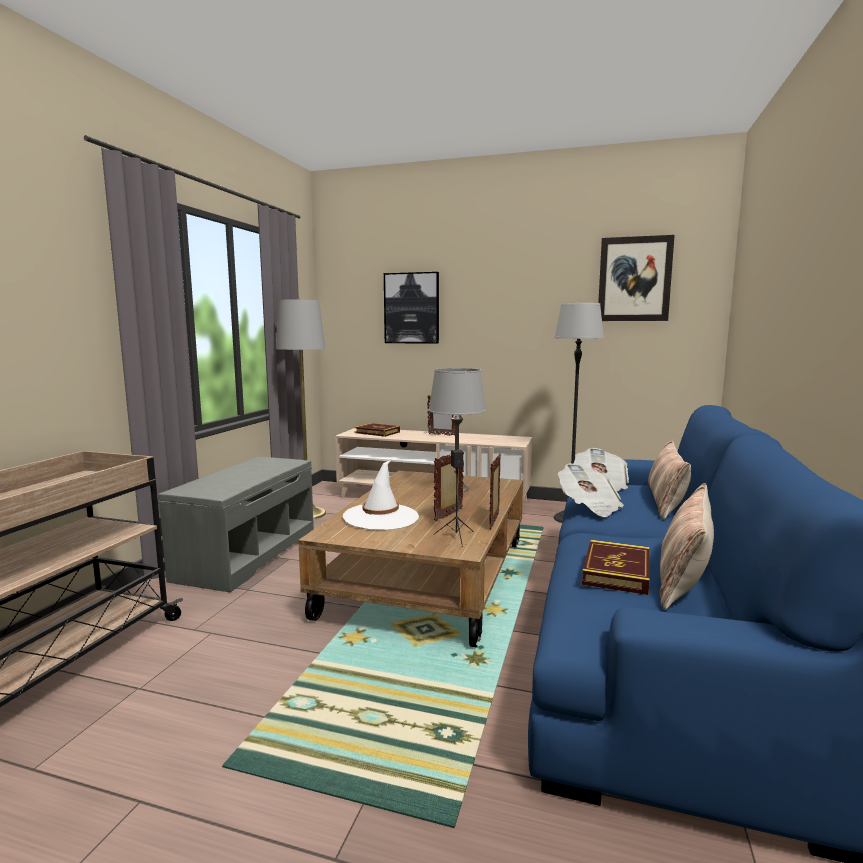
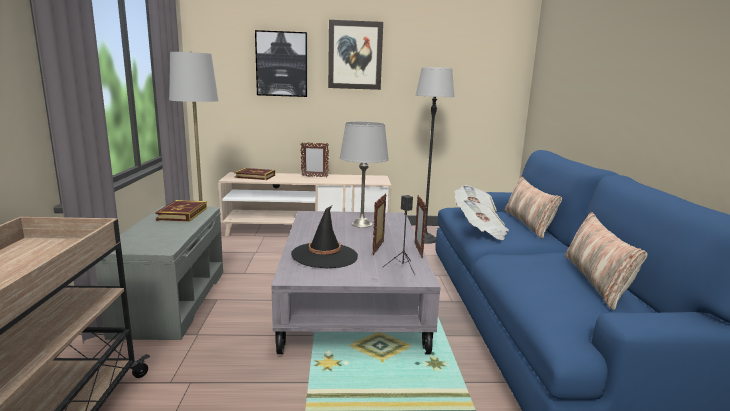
camera: 20 degrees left, 5 degrees up
brown coffee table [298,471,523,648] -> grey coffee table [271,211,441,354]
white hat [343,460,419,530] -> black hat [291,206,358,269]
book [582,540,650,595] -> book moved to [155,200,207,222]
picture [598,235,675,321] -> picture moved to [328,20,383,90]

